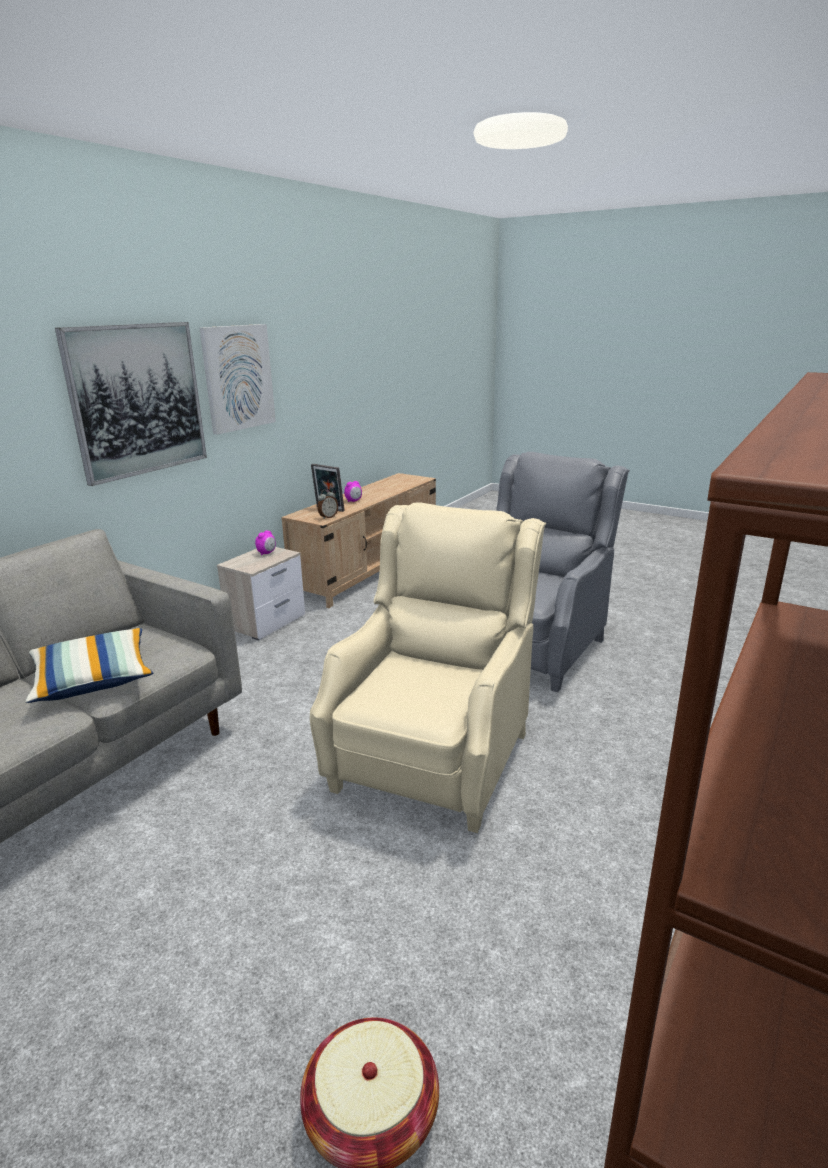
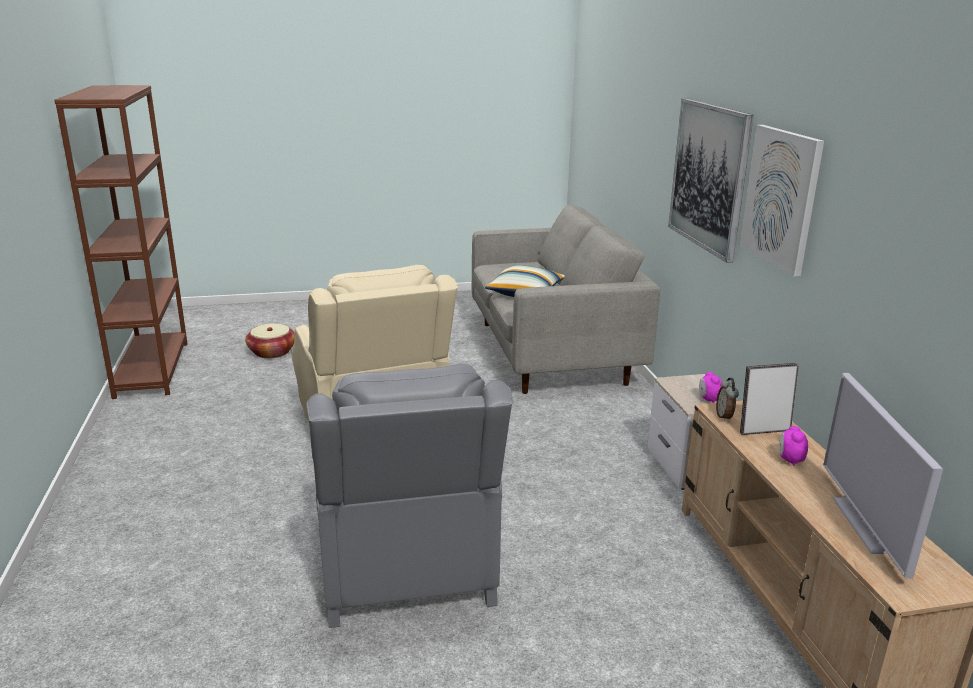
camera: 135 degrees right, 0 degrees up
none -> television [823,373,943,578]

